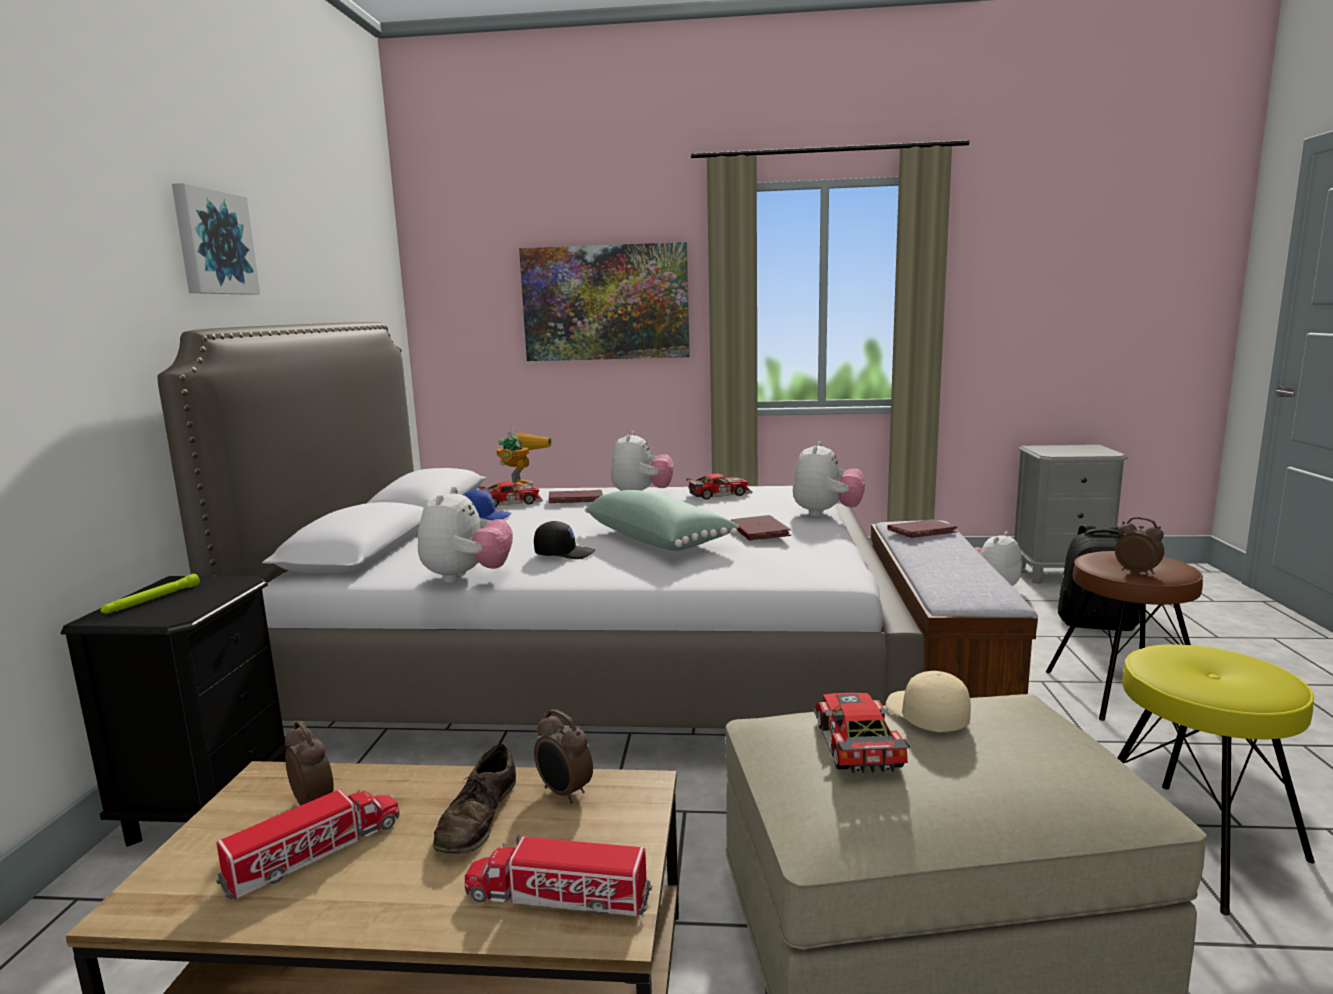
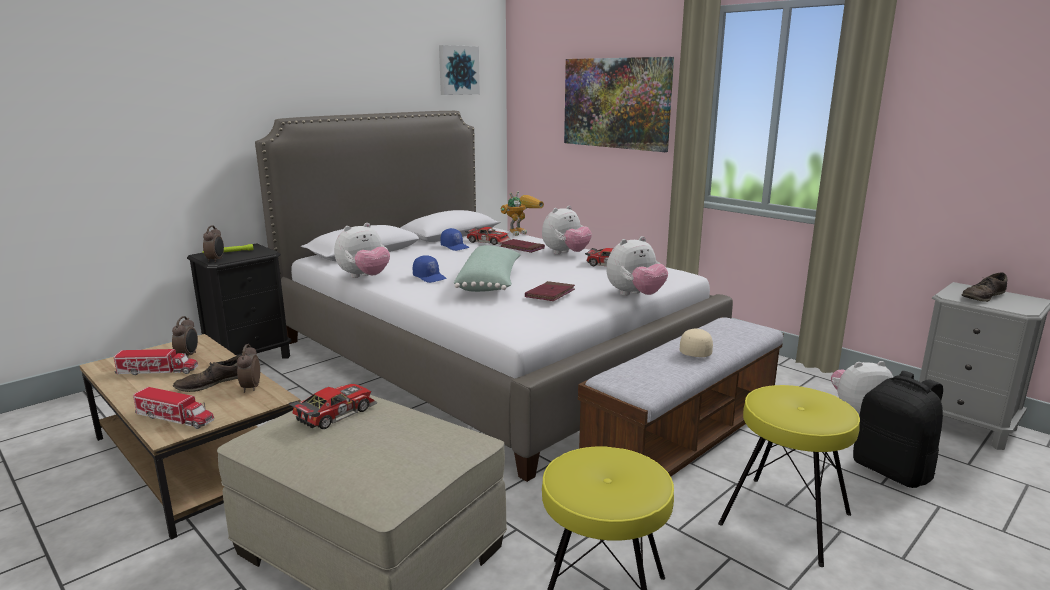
camera: 40 degrees right, 5 degrees up
picture [172,183,260,295] -> picture moved to [439,45,480,95]
toy truck [465,834,653,916] -> toy truck turned 150 degrees clockwise [133,387,214,429]
black cap [534,521,595,559] -> blue cap [413,255,447,283]
beige cap [886,671,971,732] -> beige cap moved to [680,329,713,357]
red book [887,519,958,538] -> none
brown stool [1046,551,1203,721] -> yellow stool [718,385,860,567]
alarm clock [1115,517,1164,576] -> alarm clock moved to [203,226,224,262]
none -> brown shoe [961,272,1007,302]

